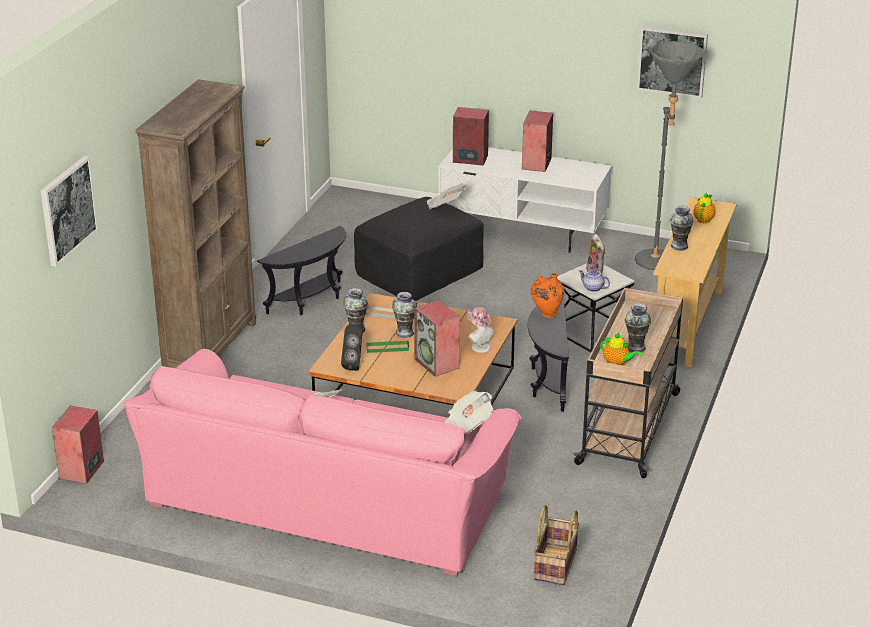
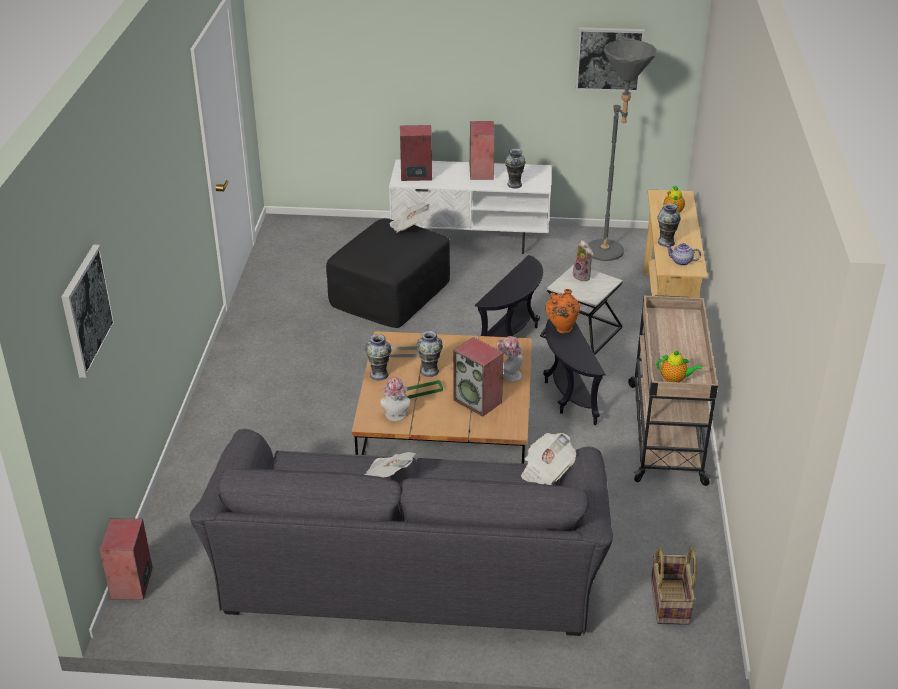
camera: 15 degrees left, 5 degrees up
pink sofa [123,349,521,576] -> grey sofa [189,429,613,636]
brown bookcase [136,79,256,368] -> none
black side table [257,226,346,315] -> black side table moved to [475,255,543,337]
black speaker [341,324,363,371] -> hat [380,377,411,421]
teapot [578,270,610,292] -> teapot moved to [666,243,701,266]
vase [625,304,651,352] -> vase moved to [505,149,526,189]

